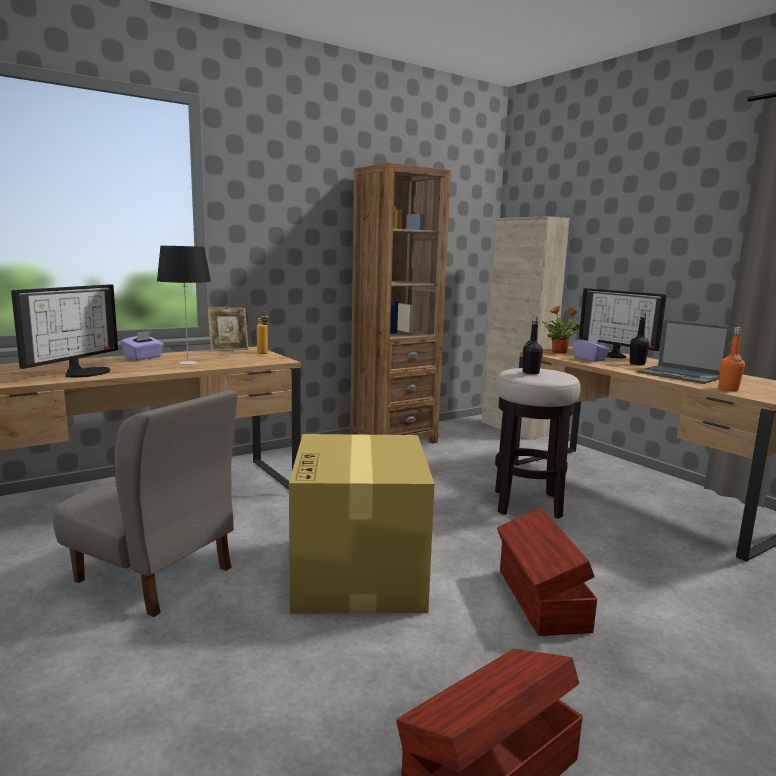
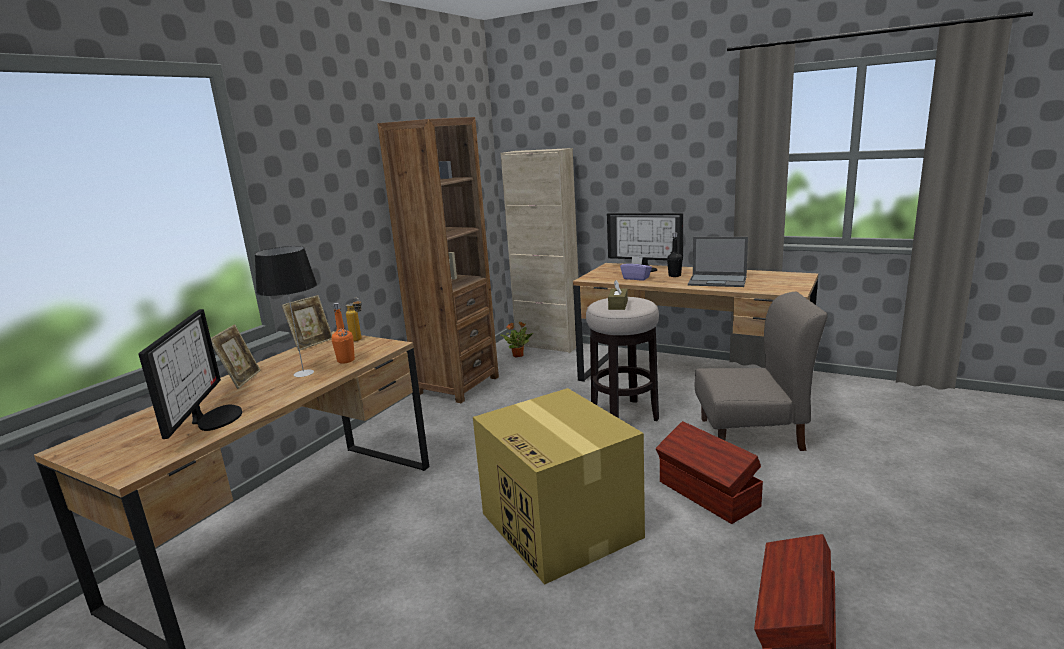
camera: 25 degrees left, 5 degrees up
grey chair [53,390,237,617] -> grey chair moved to [695,292,828,451]
purple tissue box [121,331,164,361] -> picture frame [211,324,261,389]
black bottle [523,316,543,374] -> brown tissue box [608,280,628,310]
potted plant [541,306,585,354] -> potted plant moved to [500,322,533,358]
orange bottle [719,327,745,391] -> orange bottle moved to [331,303,355,364]

